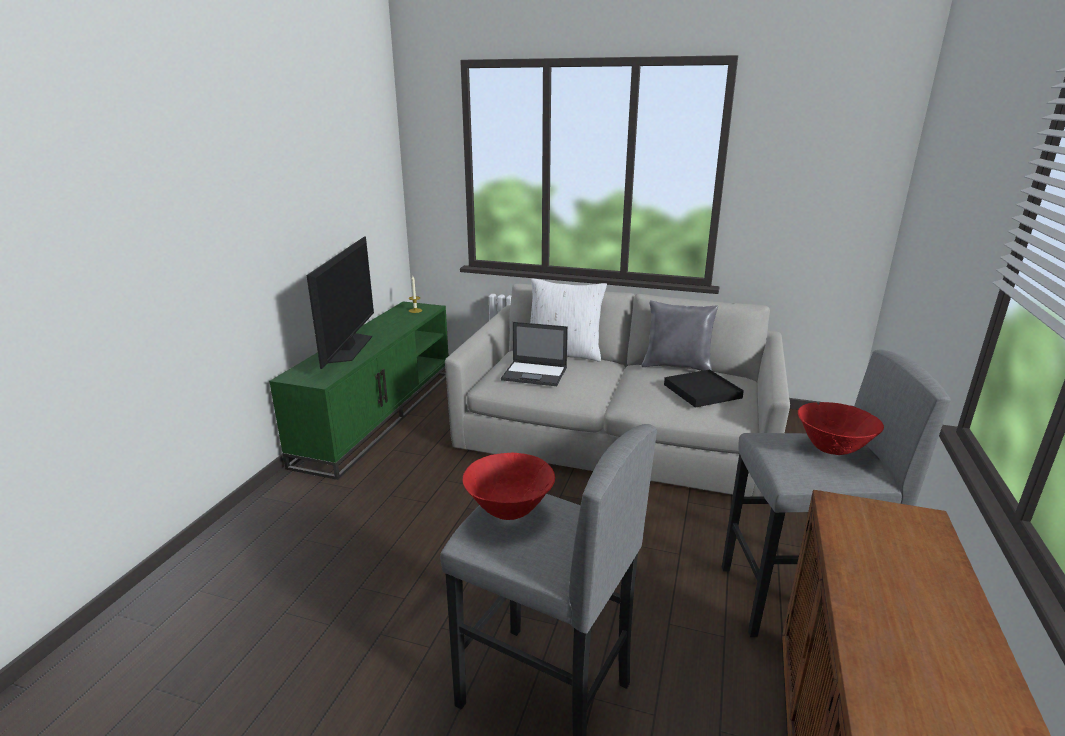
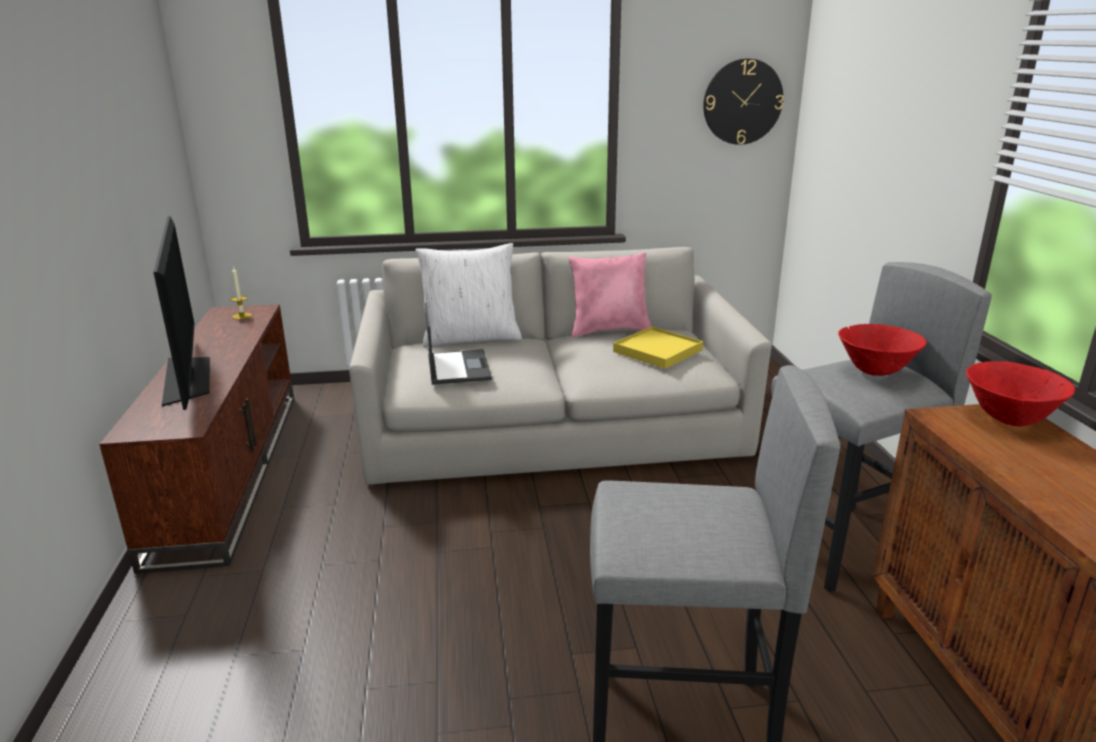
camera: 25 degrees left, 0 degrees up
green tv stand [269,301,449,480] -> brown tv stand [99,304,294,574]
red bowl [462,453,555,520] -> red bowl moved to [966,361,1075,427]
laptop [501,322,568,386] -> laptop turned 90 degrees counterclockwise [425,302,492,385]
grey pillow [641,301,718,371] -> pink pillow [569,252,651,338]
black tray [664,369,744,408] -> yellow tray [613,326,703,369]
none -> wall clock [703,59,784,145]

